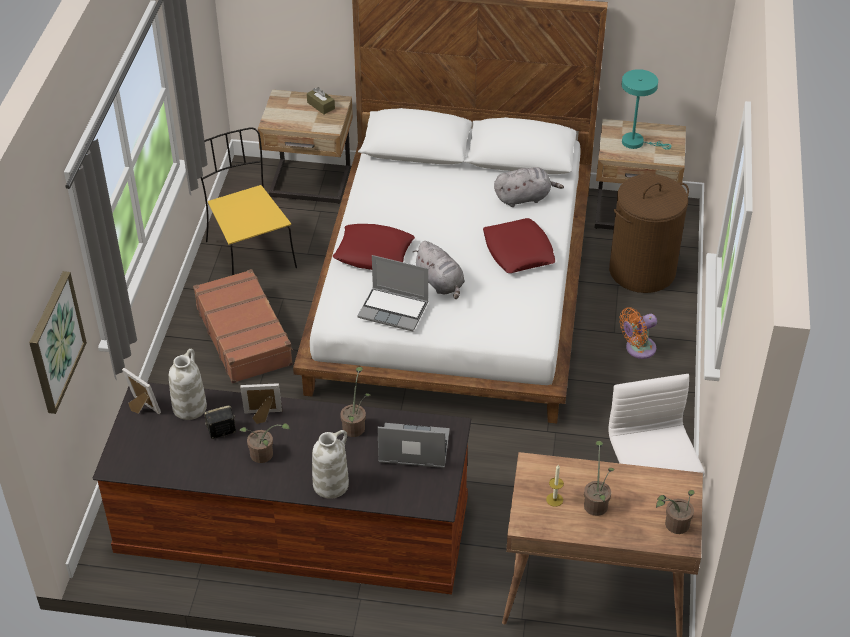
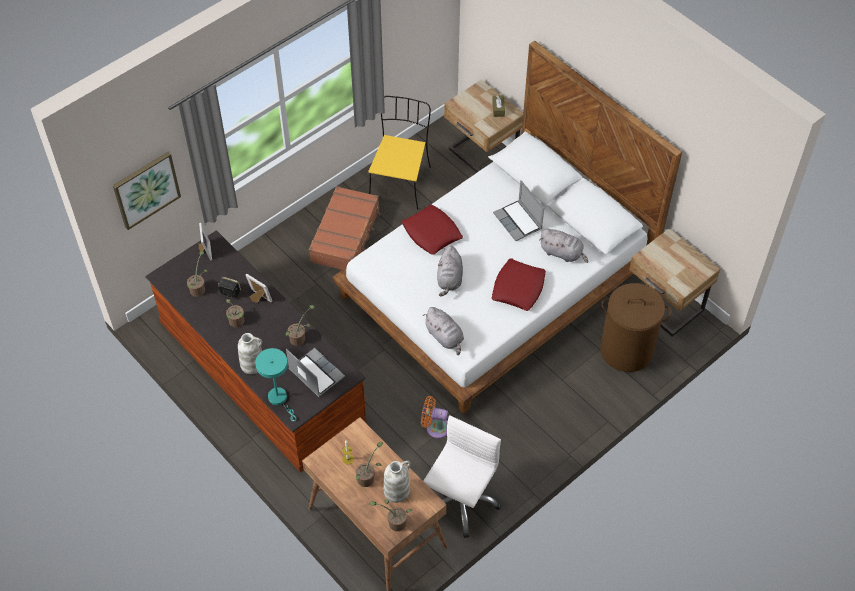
camera: 40 degrees right, 10 degrees up
white vase [169,349,207,420] -> white vase moved to [384,461,411,503]
laptop [357,255,428,331] -> laptop moved to [493,180,544,241]
orange fan [619,307,657,359] -> orange fan moved to [421,396,448,439]
turquoise table lamp [622,69,671,150] -> turquoise table lamp moved to [255,348,297,421]
none -> potted plant [187,251,208,297]
none -> grey plush toy [423,307,464,355]

